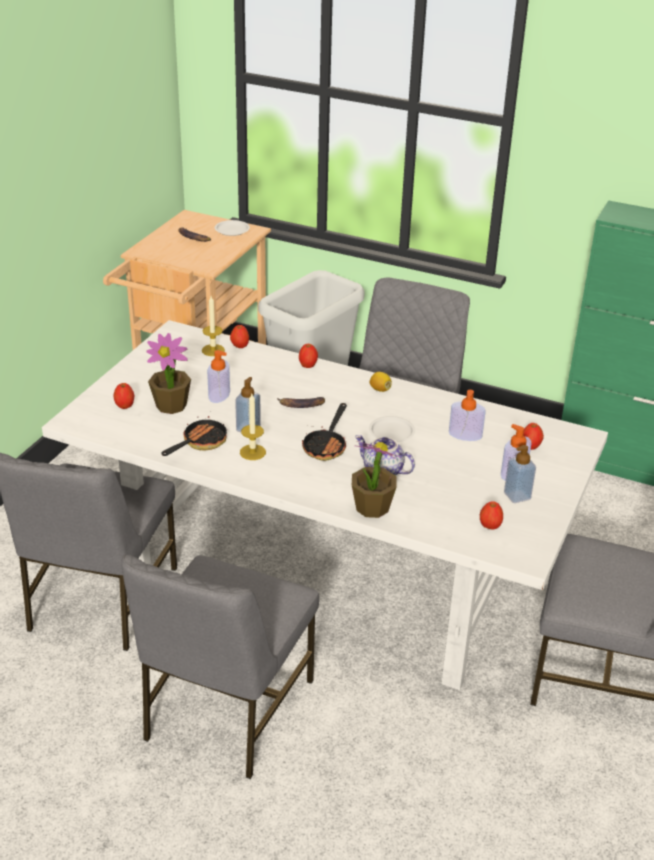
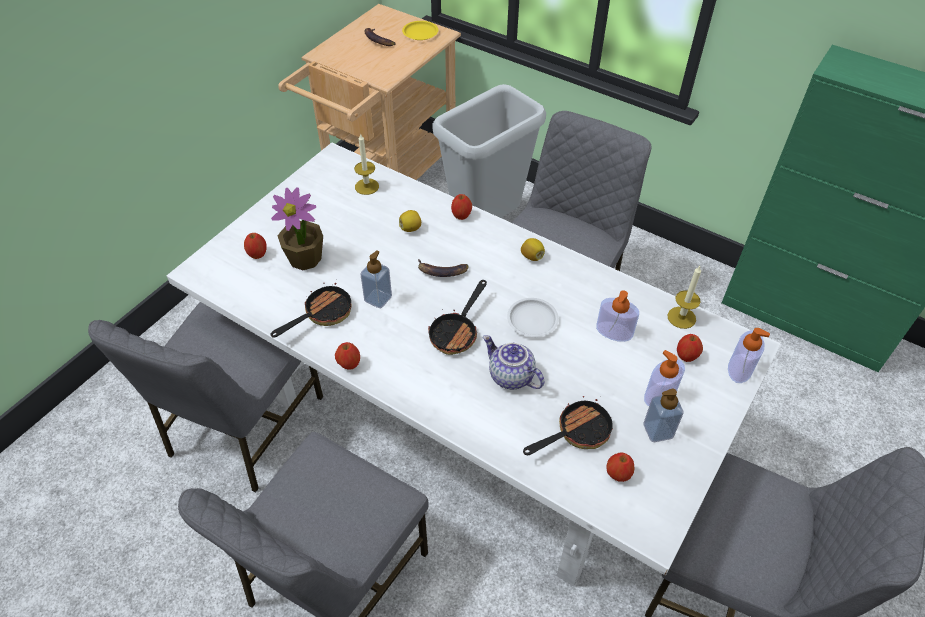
camera: 10 degrees right, 15 degrees up
soap dispenser [207,350,230,403] -> soap dispenser moved to [728,328,770,383]
white plate [215,220,250,236] -> yellow plate [402,21,438,40]
apple [230,325,249,348] -> apple moved to [335,342,360,370]
candle [240,394,266,460] -> candle moved to [668,266,701,329]
potted plant [352,441,401,518] -> none
none -> lemon [399,210,421,232]
none -> frying pan [523,396,613,455]

